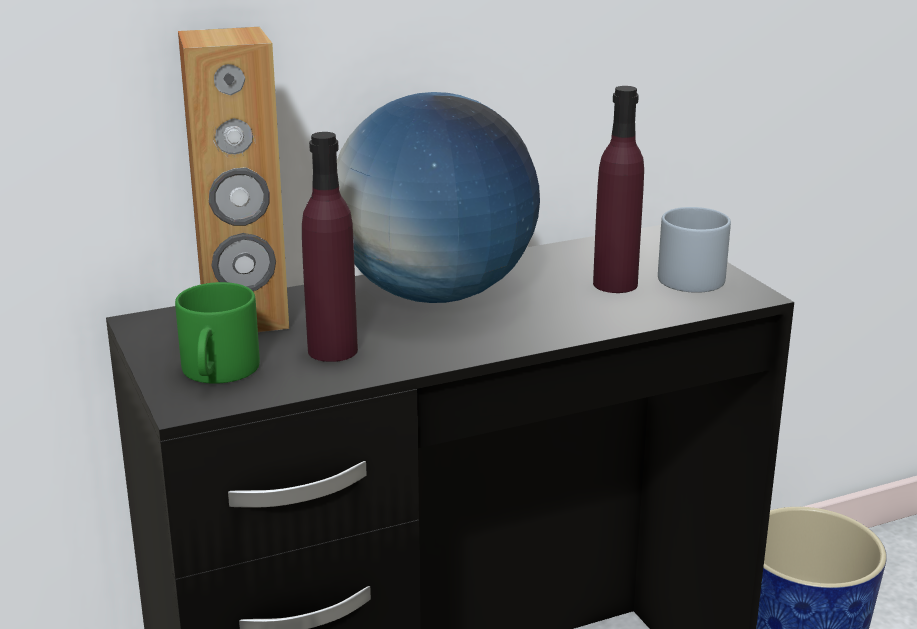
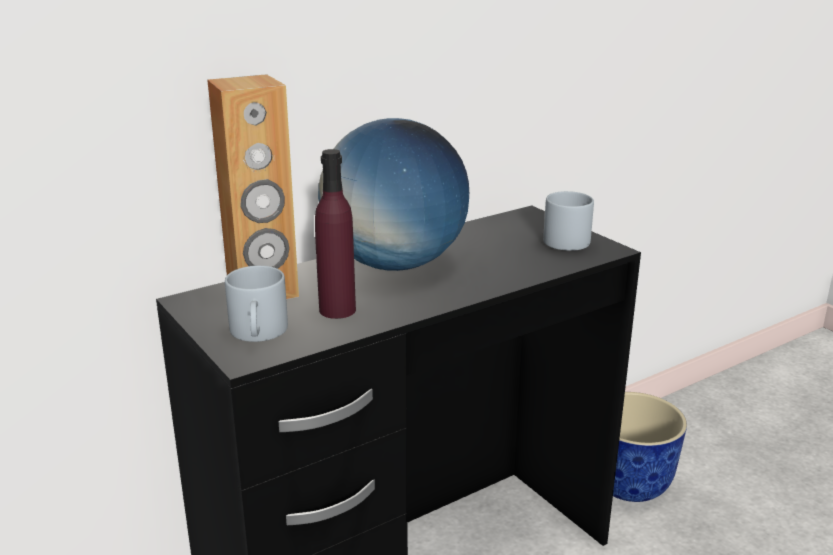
camera: 10 degrees left, 0 degrees up
green mug [175,282,260,384] -> grey mug [225,266,288,342]
purple bottle [593,86,644,293] -> none

